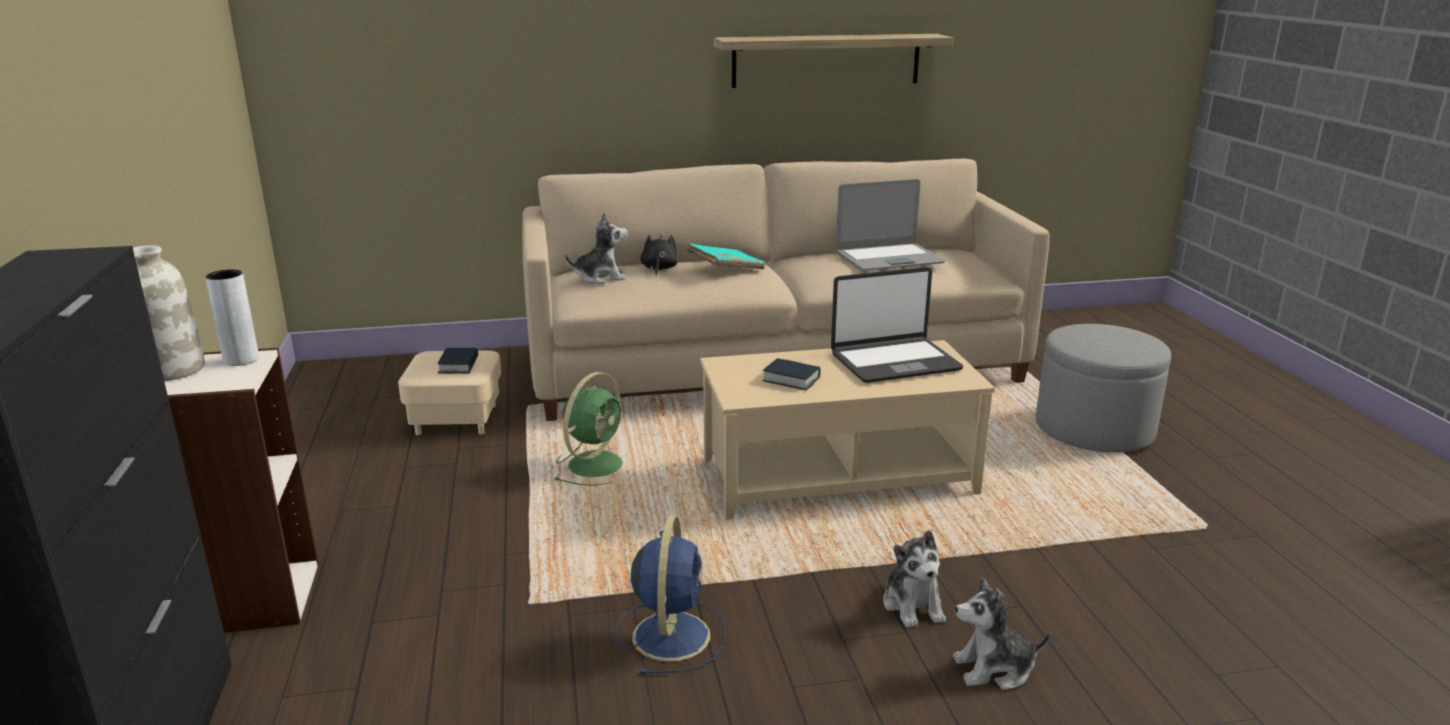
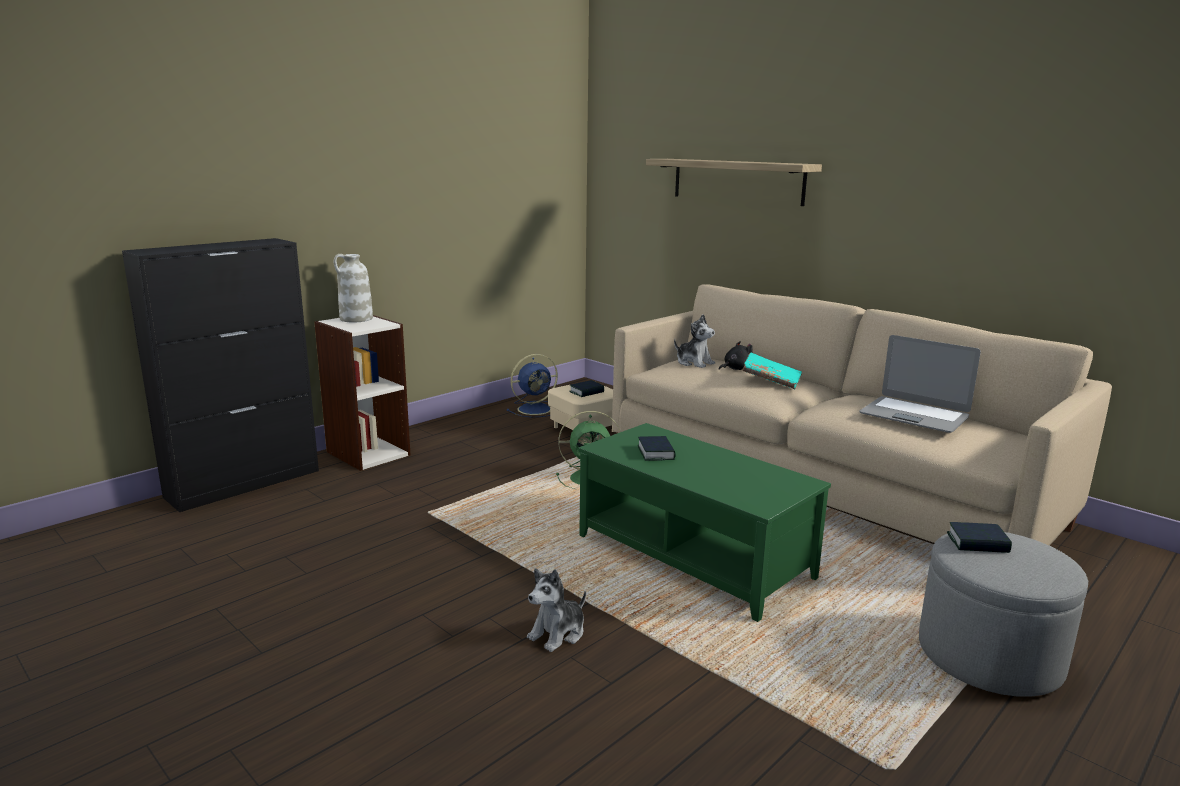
camera: 55 degrees right, 5 degrees down
grey vase [205,269,259,366] -> none
blue fan [616,515,727,675] -> blue fan moved to [507,354,558,417]
beige coffee table [700,340,995,520] -> green coffee table [578,423,831,622]
shelf [714,34,954,88] -> shelf moved to [646,159,822,206]
laptop [831,267,963,383] -> none
plush toy [953,577,1051,690] -> none
none -> book [947,522,1012,553]

